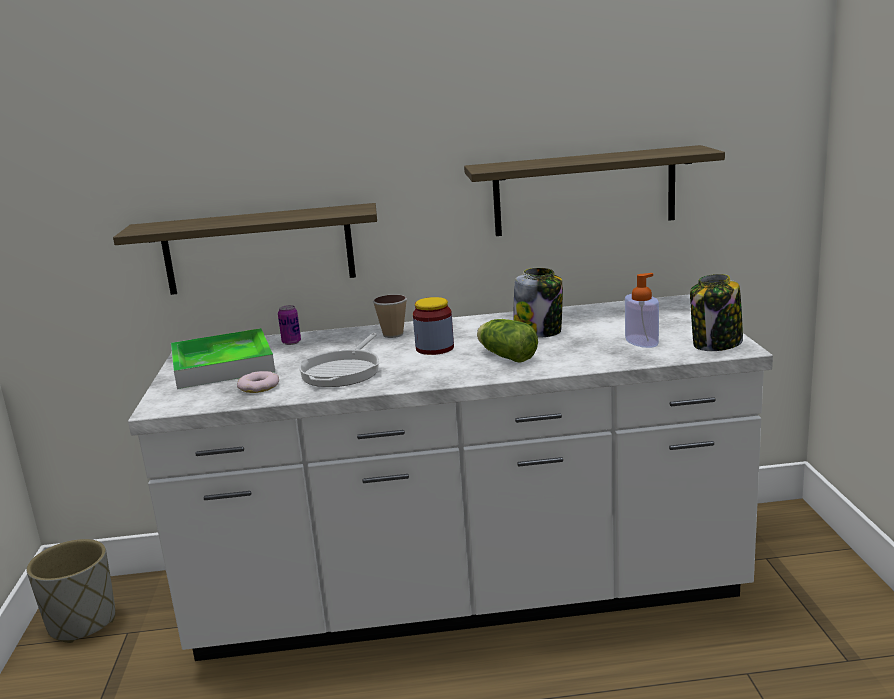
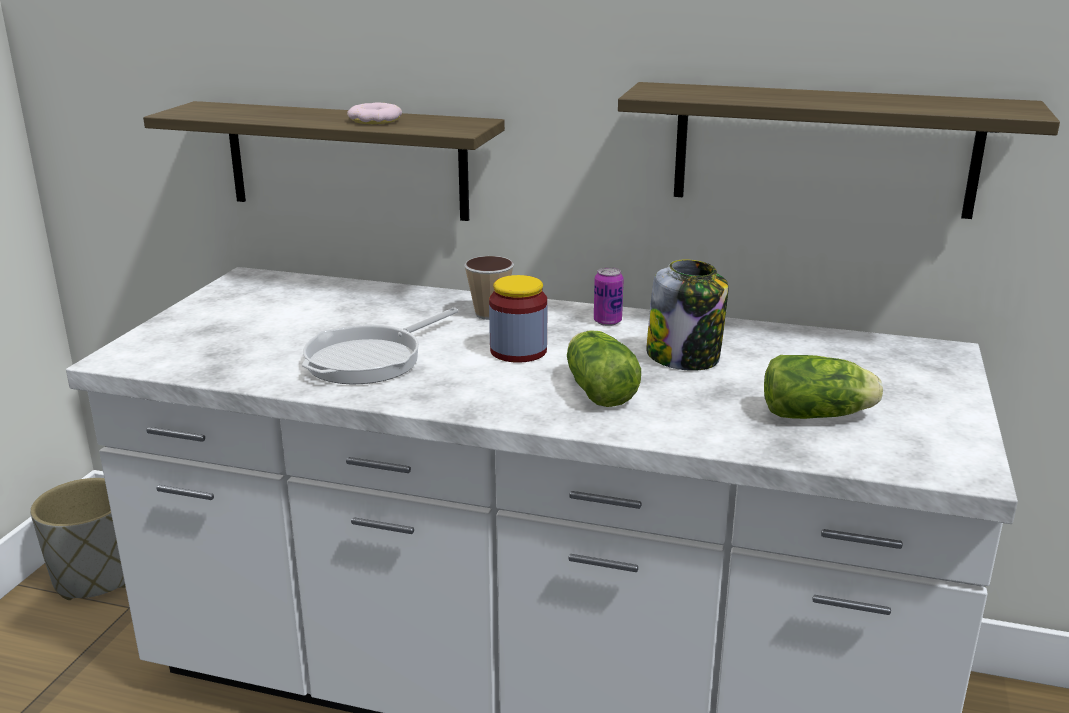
camera: 20 degrees right, 5 degrees up
tray [171,328,275,389] -> none
donut [237,371,279,393] -> donut moved to [347,102,402,124]
can [278,305,301,345] -> can moved to [594,267,624,326]
soap dispenser [625,273,659,348] -> lettuce [764,355,883,419]
jar [690,274,743,351] -> none

